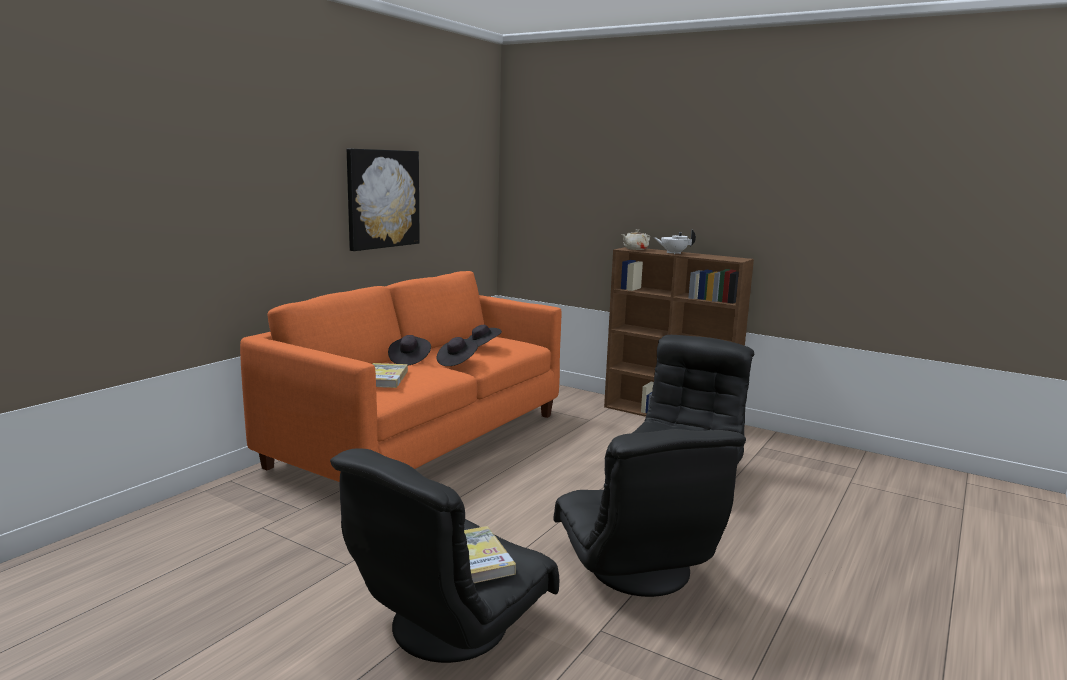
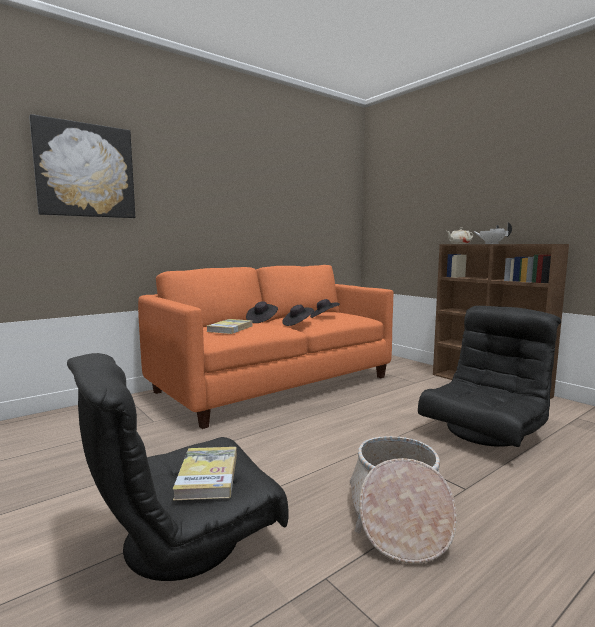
camera: 20 degrees right, 5 degrees down
picture [347,149,420,251] -> picture moved to [29,114,135,218]
black armchair [553,429,746,597] -> basket [350,436,457,564]

